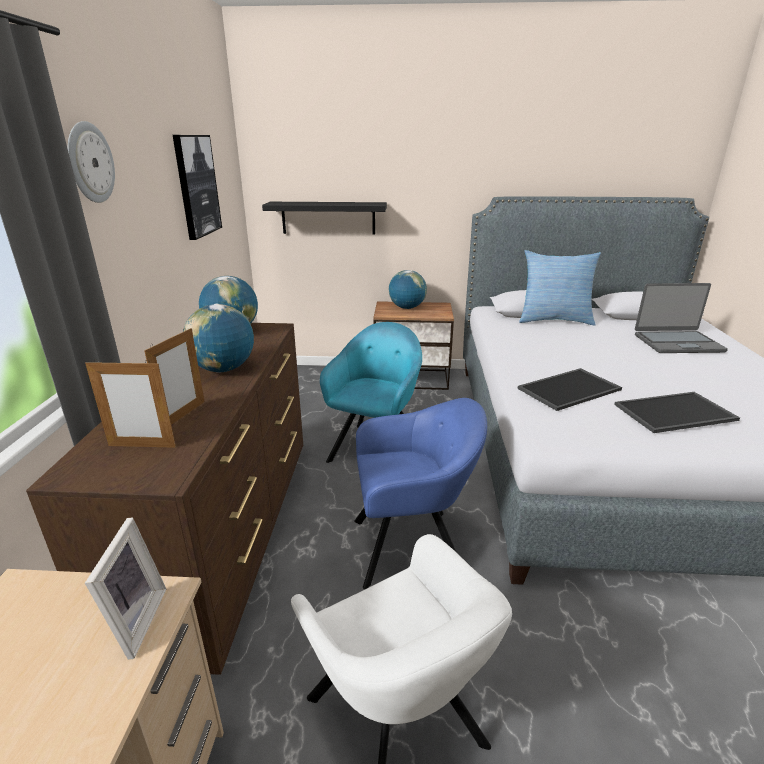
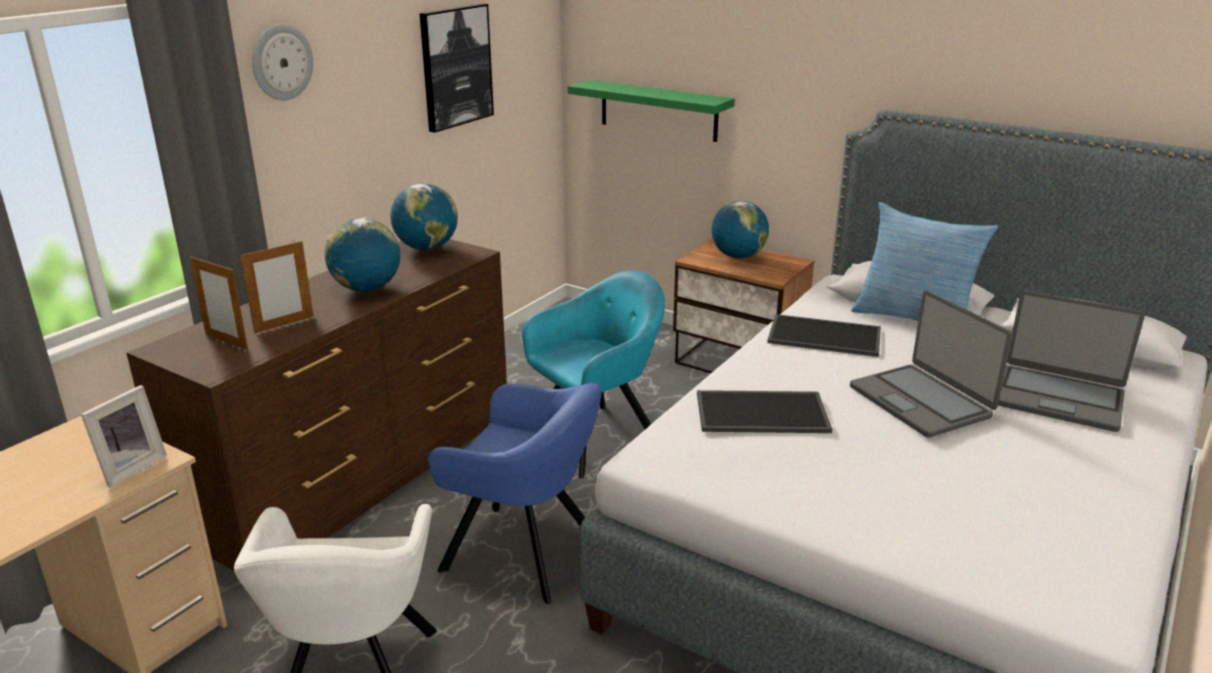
camera: 30 degrees right, 0 degrees up
black shelf [262,202,387,235] -> green shelf [568,80,735,142]
tray [614,392,740,433] -> tray moved to [767,314,881,357]
none -> laptop [850,290,1012,438]

